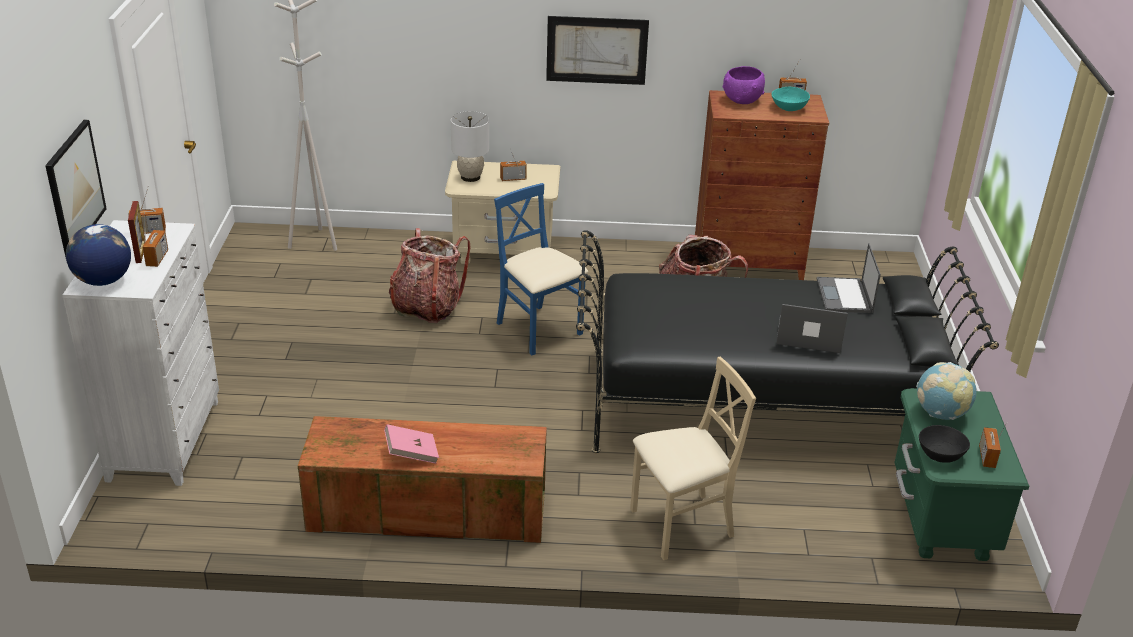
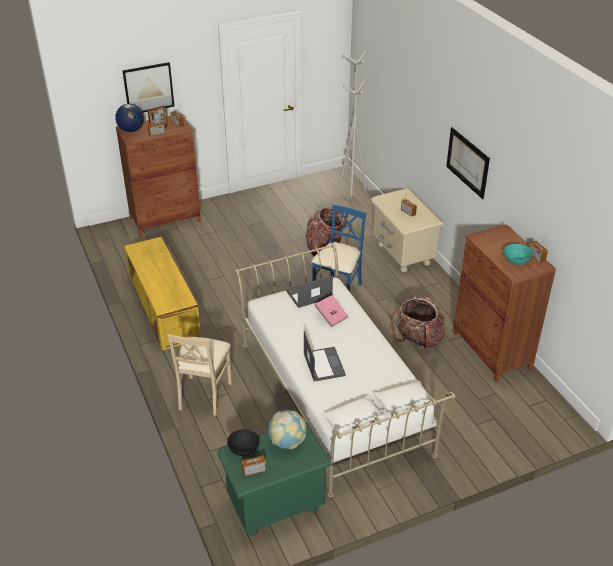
camera: 65 degrees right, 5 degrees up
white dresser [63,220,219,486] -> brown dresser [116,114,201,236]
brown bench [298,416,547,543] -> yellow bench [124,237,201,351]
pink book [384,424,439,464] -> pink book moved to [315,295,349,327]
white table lamp [451,111,489,182] -> none
black bed [576,230,999,453] -> white bed [235,243,455,497]
beige chair [630,357,756,560] -> beige chair turned 60 degrees clockwise [167,334,232,416]
purple bowl [723,66,765,104] -> none
laptop [817,243,881,313] -> laptop moved to [286,275,333,308]

